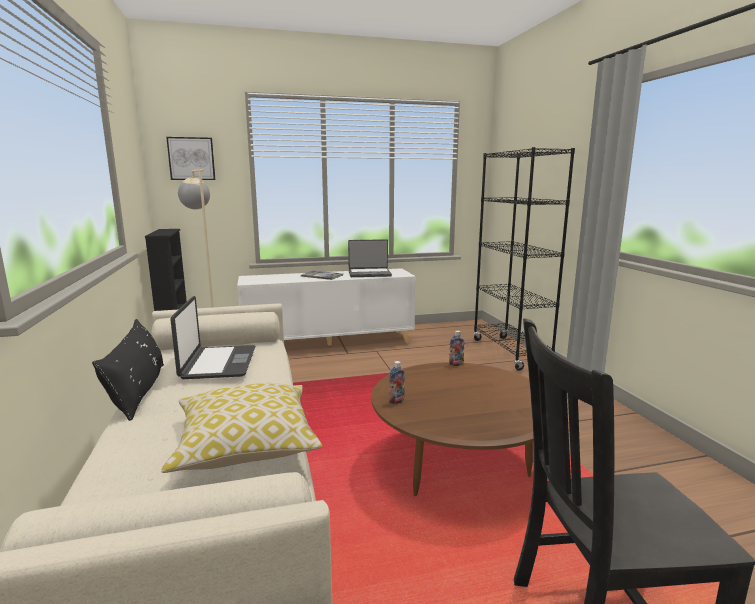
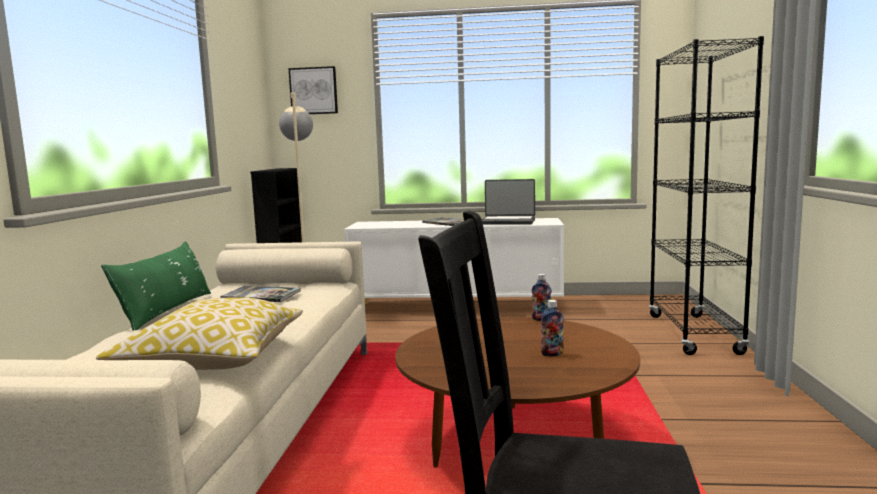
camera: 20 degrees right, 5 degrees down
black pillow [92,319,164,421] -> green pillow [101,241,211,330]
laptop [170,296,256,379] -> book [221,286,301,302]
bottle [389,361,405,404] -> bottle moved to [541,300,564,356]

